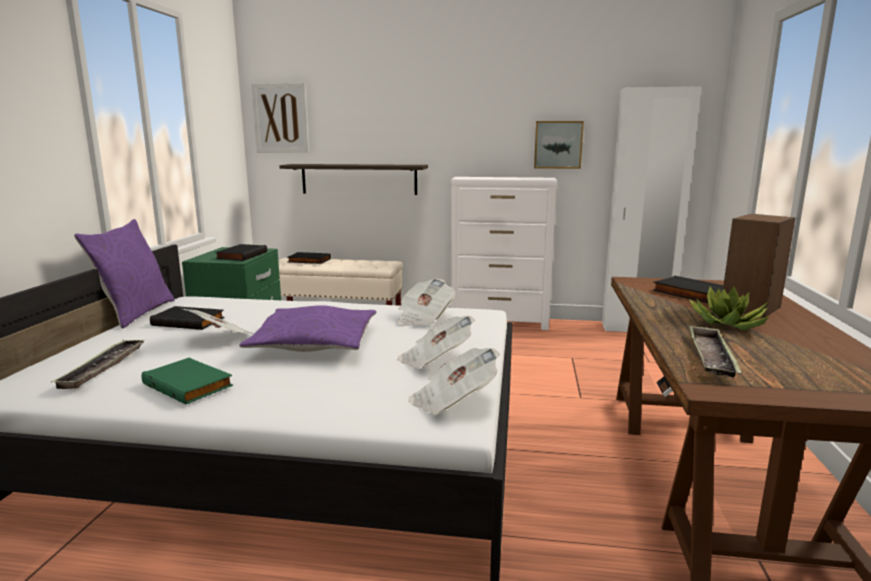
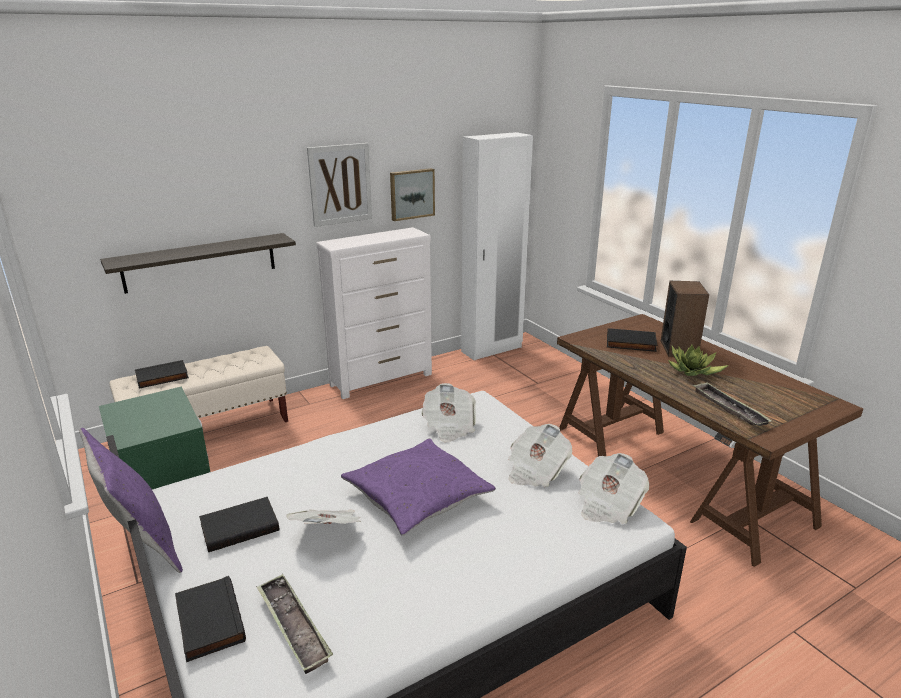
camera: 40 degrees left, 10 degrees up
green book [141,358,233,404] -> none
black book [215,244,267,261] -> black book moved to [175,576,246,662]
picture [252,83,309,153] -> picture moved to [307,143,372,227]

